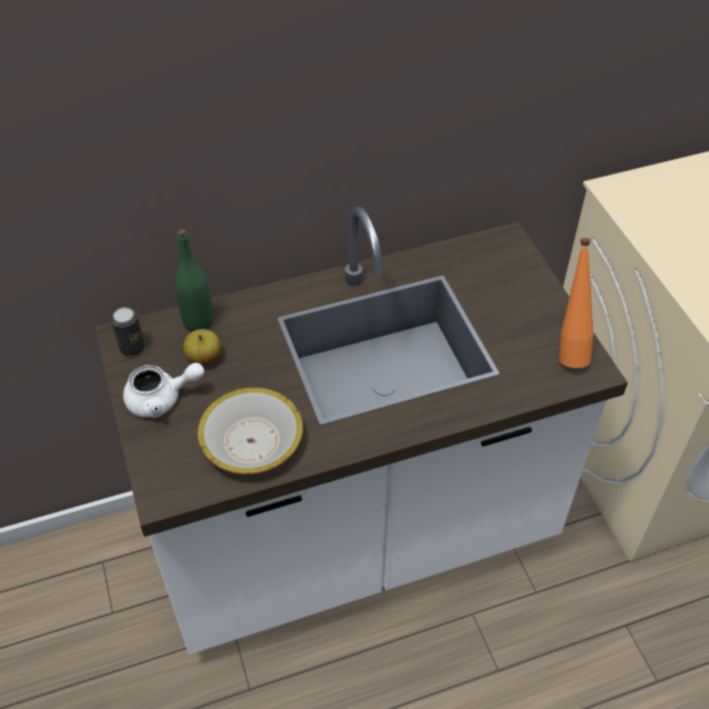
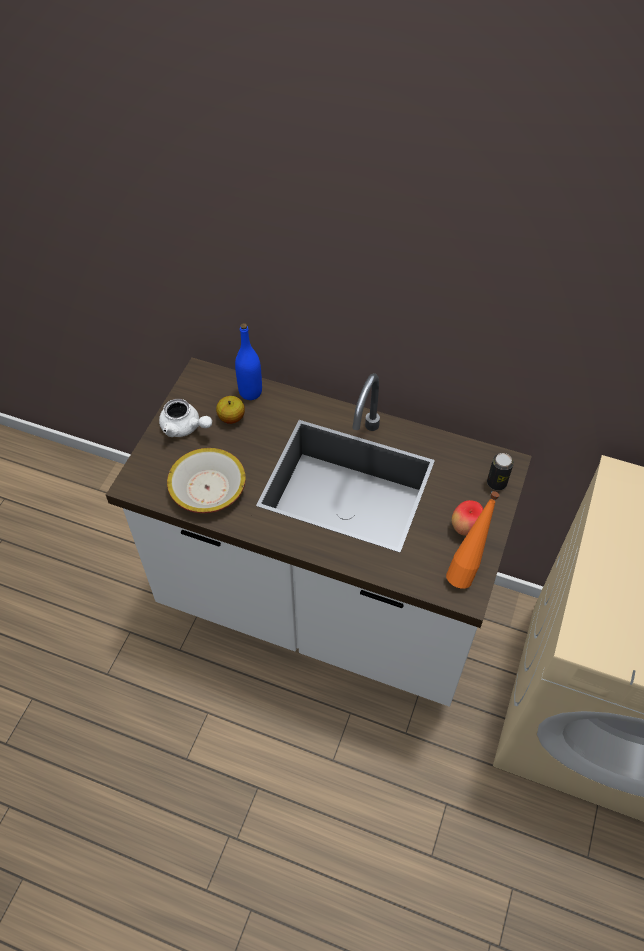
camera: 40 degrees right, 5 degrees up
can [111,307,145,356] -> can moved to [487,453,514,490]
green bottle [175,229,213,332] -> blue bottle [235,323,262,400]
none -> apple [452,500,483,536]

